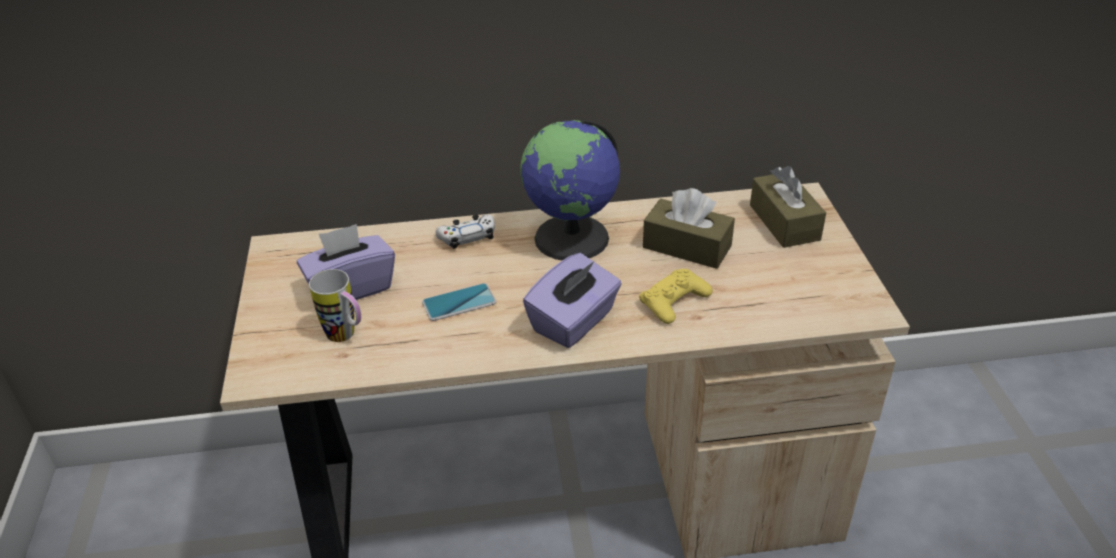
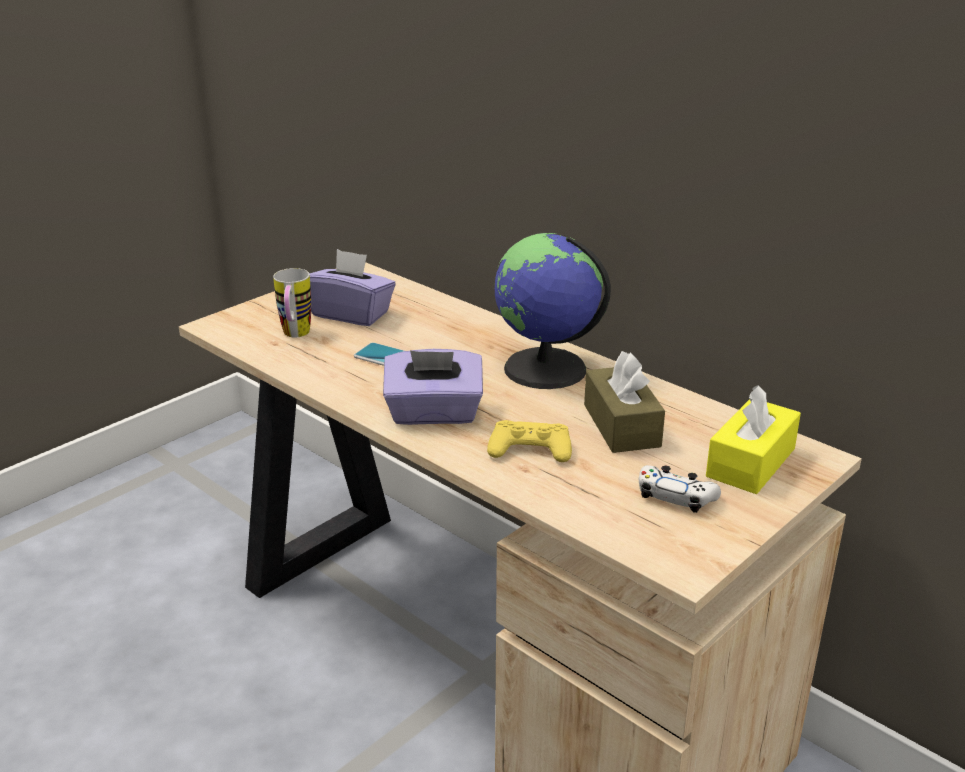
camera: 50 degrees right, 10 degrees down
white game controller [436,215,495,249] -> white game controller moved to [639,465,721,513]
brown tissue box [750,166,826,248] -> yellow tissue box [706,385,801,494]

